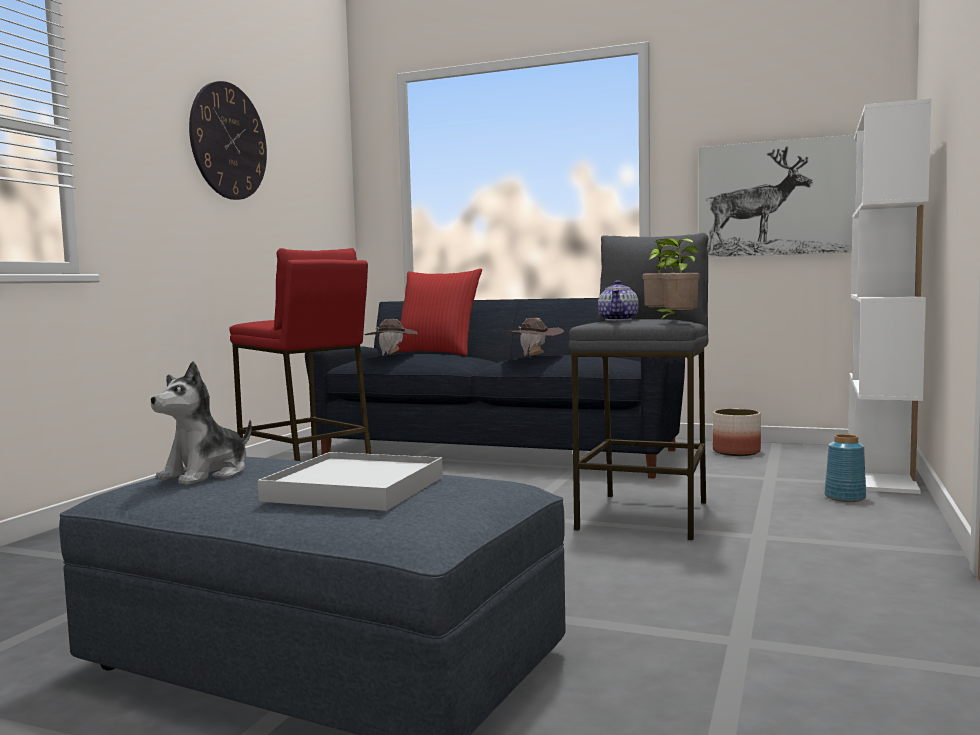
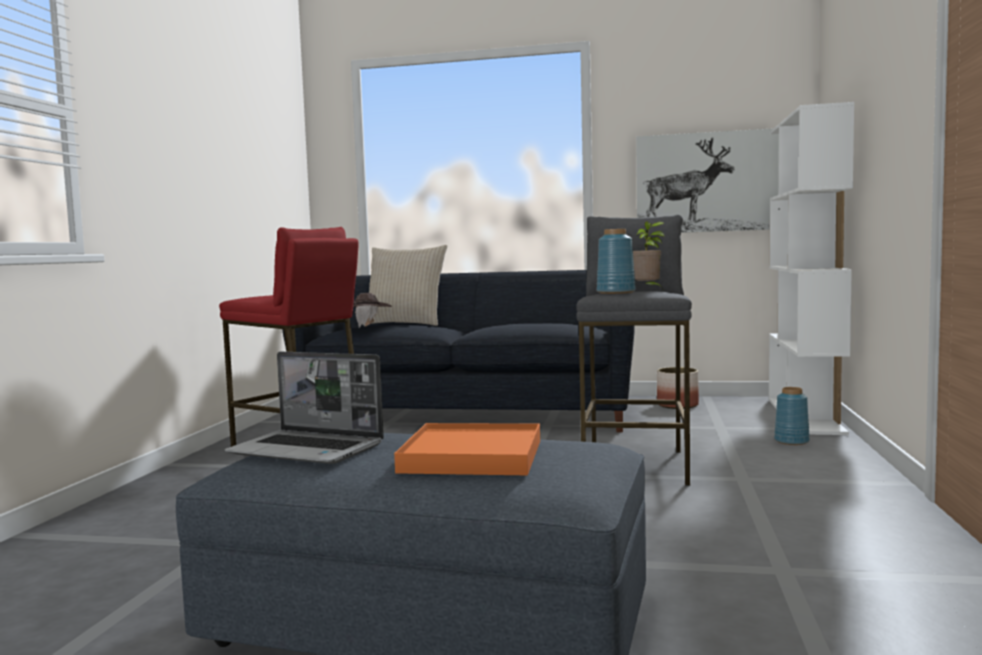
camera: 10 degrees left, 0 degrees up
plush toy [151,361,252,485] -> laptop [224,351,384,464]
wall clock [189,81,267,200] -> none
white tray [258,452,443,511] -> orange tray [394,423,540,475]
red pillow [394,269,482,356] -> beige pillow [362,245,447,326]
brown hat [503,318,564,356] -> none
teapot [598,280,639,321] -> blue vase [597,229,636,294]
potted plant [655,238,700,321] -> none

